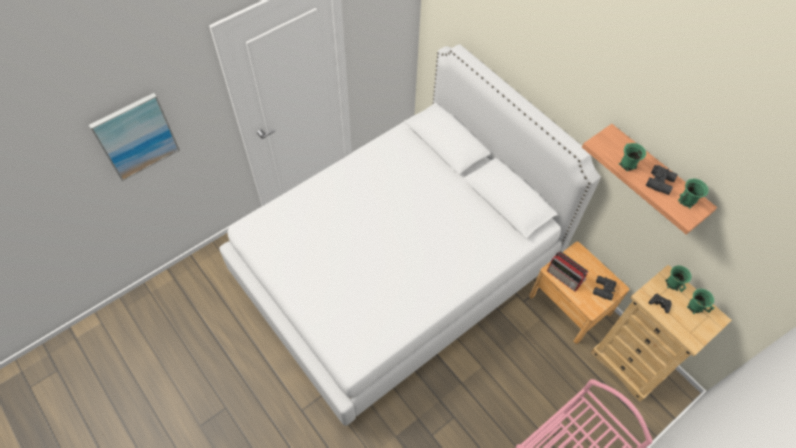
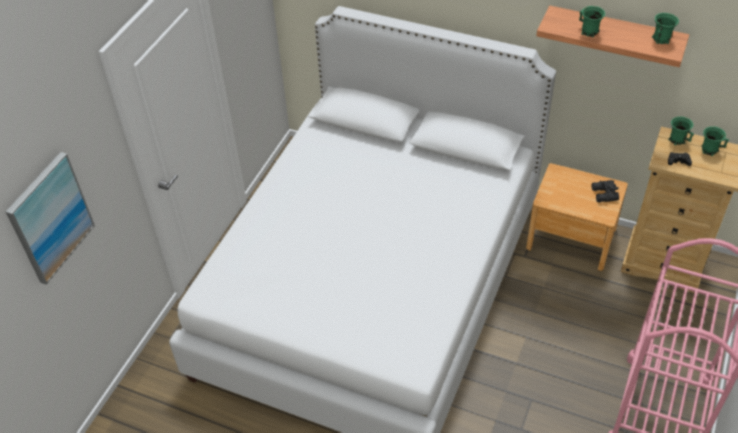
camera: 25 degrees left, 10 degrees down
radio [547,251,588,292] -> none
black binoculars [646,165,678,195] -> none

